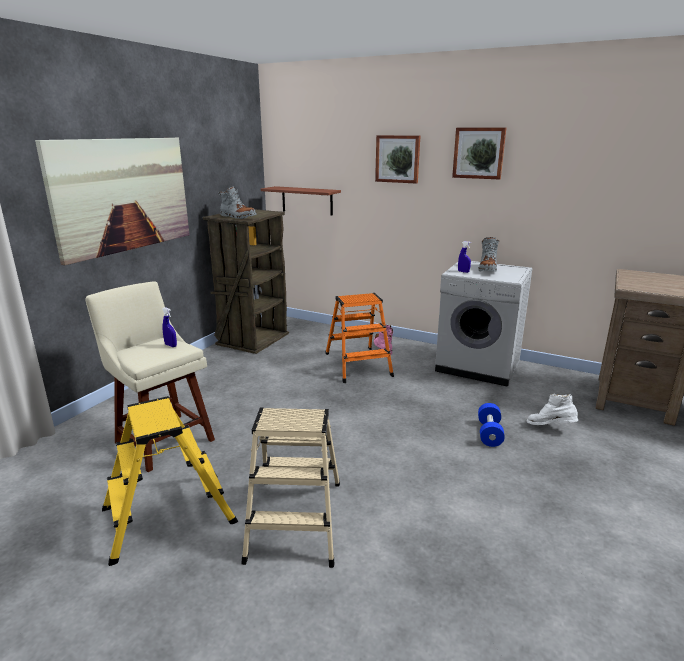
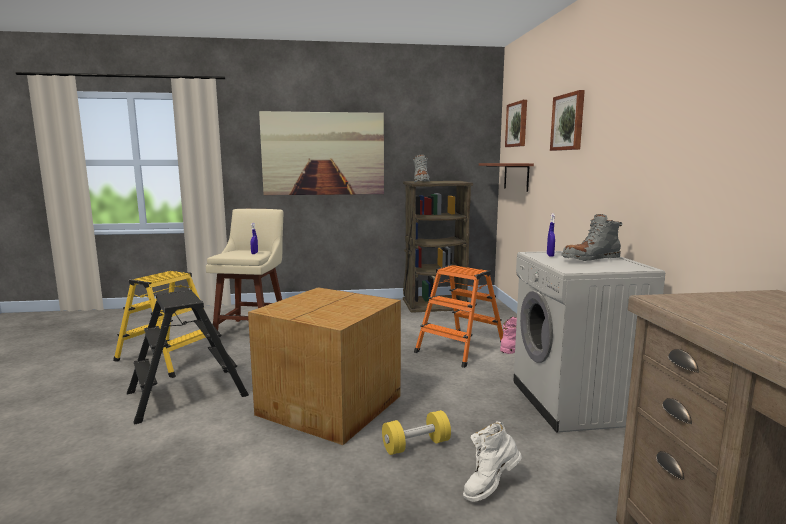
camera: 55 degrees right, 10 degrees down
beige step ladder [241,407,340,568] -> black step ladder [127,290,249,424]
picture [452,127,507,179] -> picture moved to [505,100,527,147]
blue dumbbell [478,403,505,447] -> yellow dumbbell [382,410,451,455]
white boot [527,393,578,425] -> white boot turned 120 degrees counterclockwise [463,422,522,502]
none -> cardboard box [248,287,401,445]

